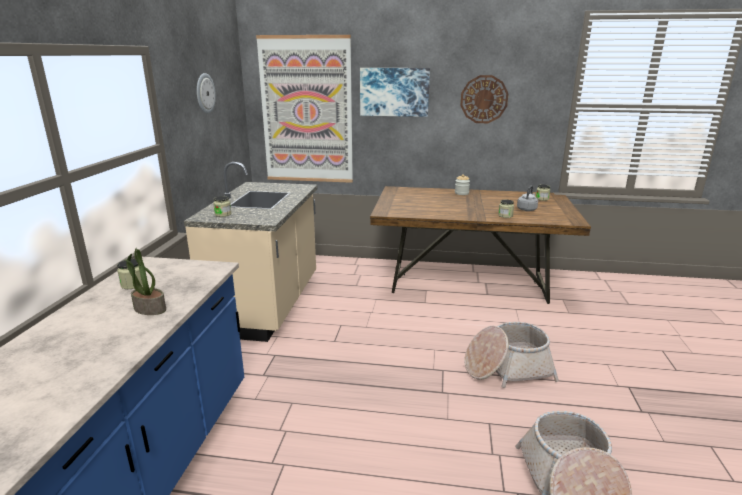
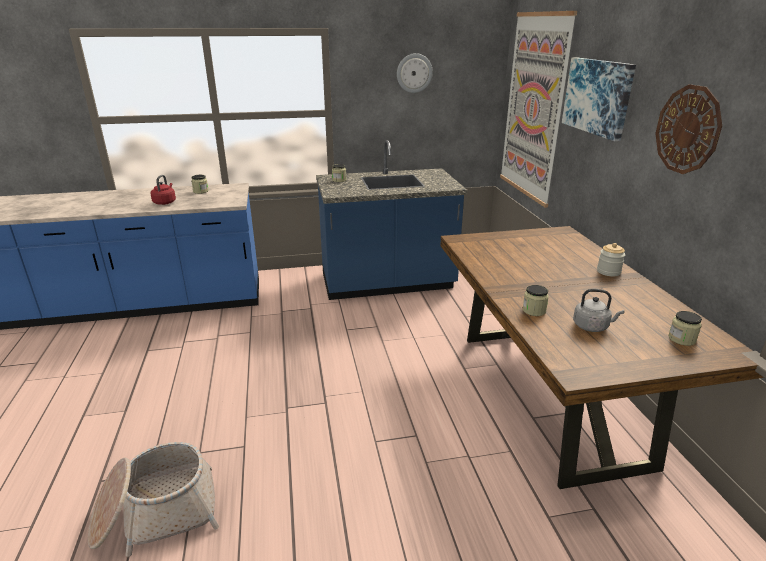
camera: 70 degrees right, 5 degrees up
potted plant [125,248,166,315] -> red kettle [151,175,176,205]
beige counter [184,162,317,342] -> blue counter [316,140,467,300]
basket [464,322,559,388] -> none

